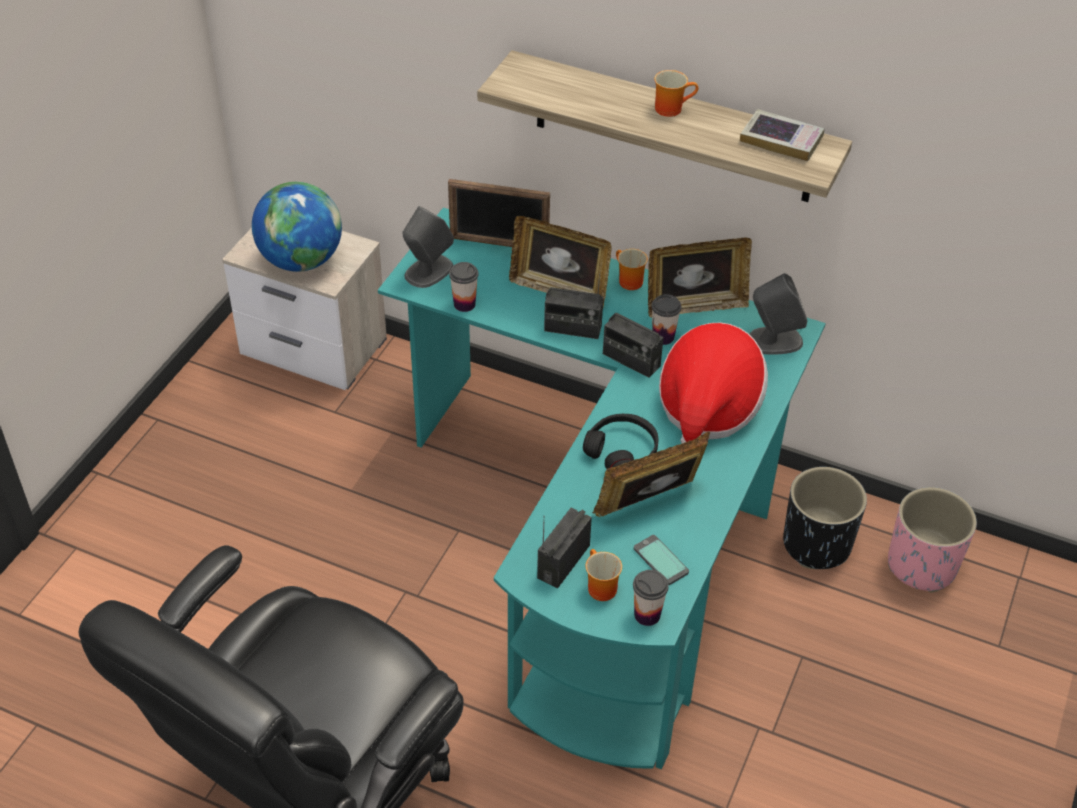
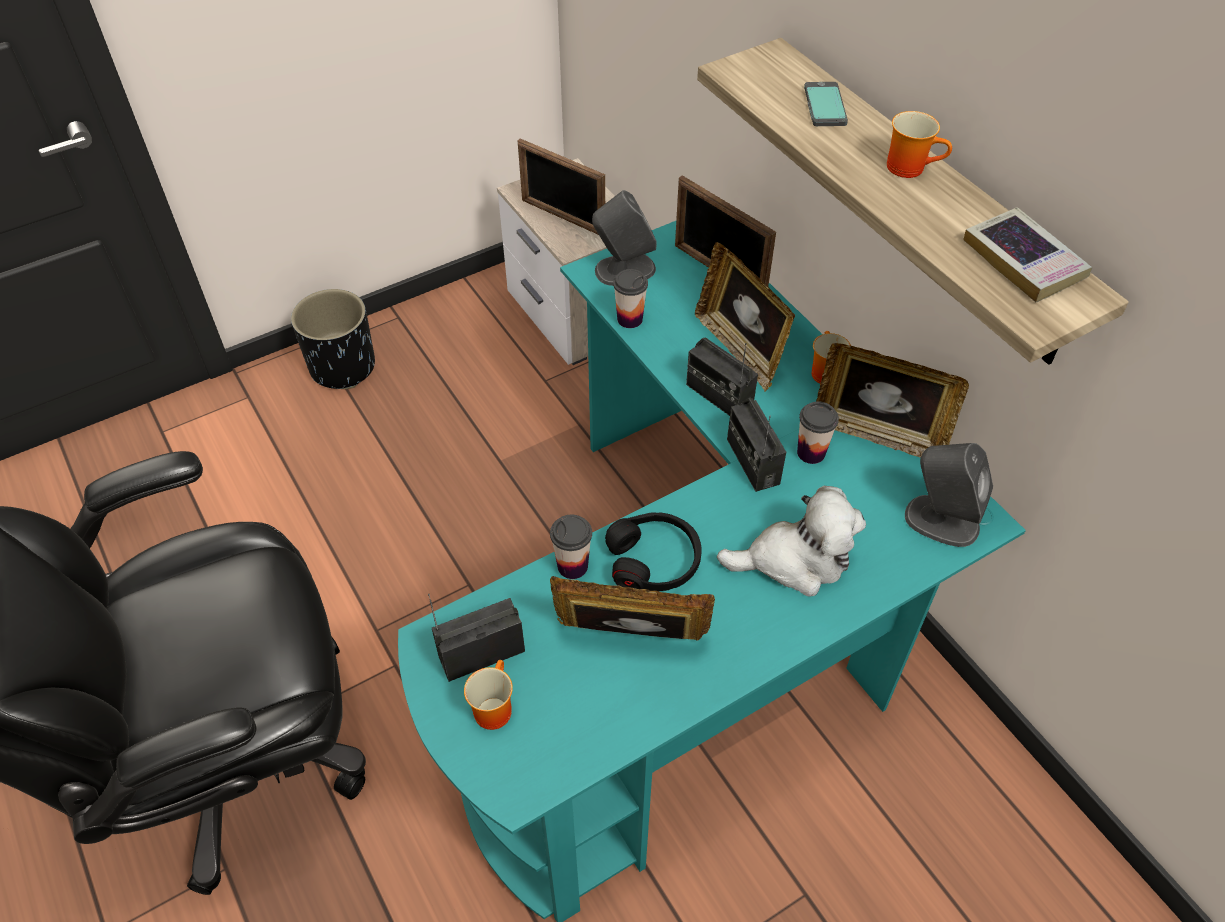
camera: 35 degrees right, 5 degrees up
globe [252,182,342,272] -> picture frame [518,139,605,235]
cup [633,570,669,626] -> cup moved to [550,515,592,579]
phone [634,535,689,585] -> phone moved to [804,82,848,126]
hat [659,323,768,444] -> plush toy [717,486,866,596]
black planter [783,467,867,569] -> black planter moved to [291,289,375,389]
pink planter [888,487,977,592] -> none

